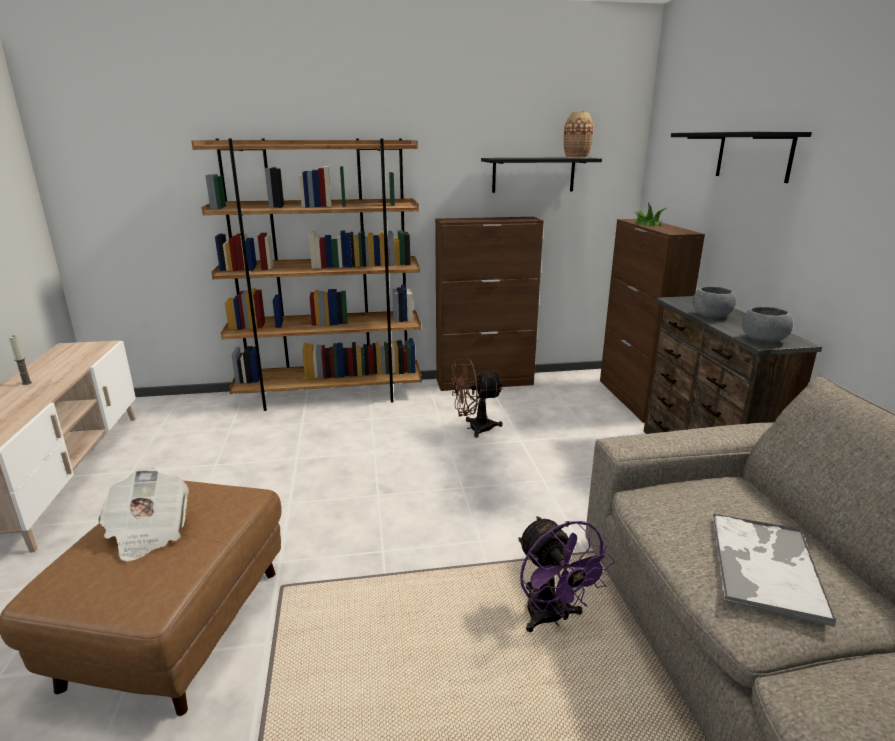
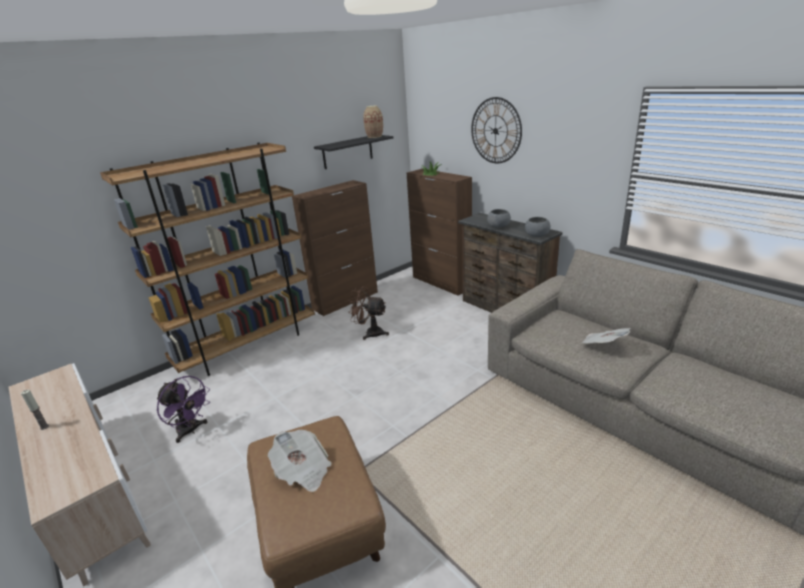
camera: 30 degrees left, 5 degrees up
brown fan [451,359,503,438] -> brown fan turned 60 degrees clockwise [348,286,389,340]
purple fan [518,516,615,632] -> purple fan moved to [157,376,210,443]
black shelf [671,132,812,183] -> wall clock [471,97,522,163]
tray [712,514,837,627] -> newspaper [580,328,631,344]

